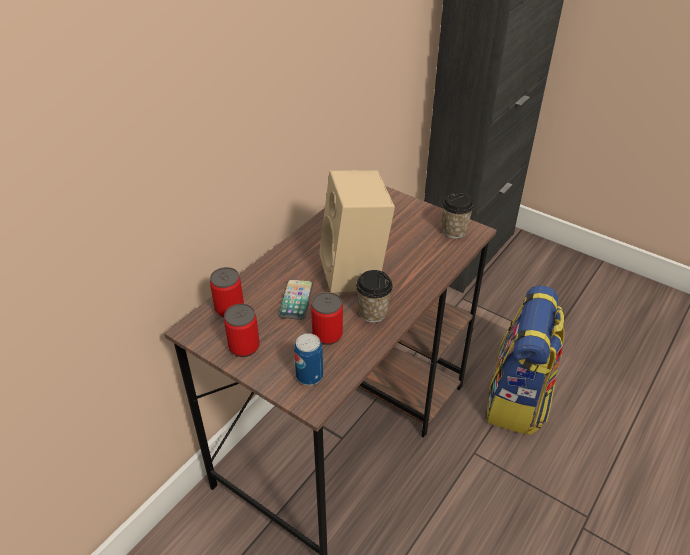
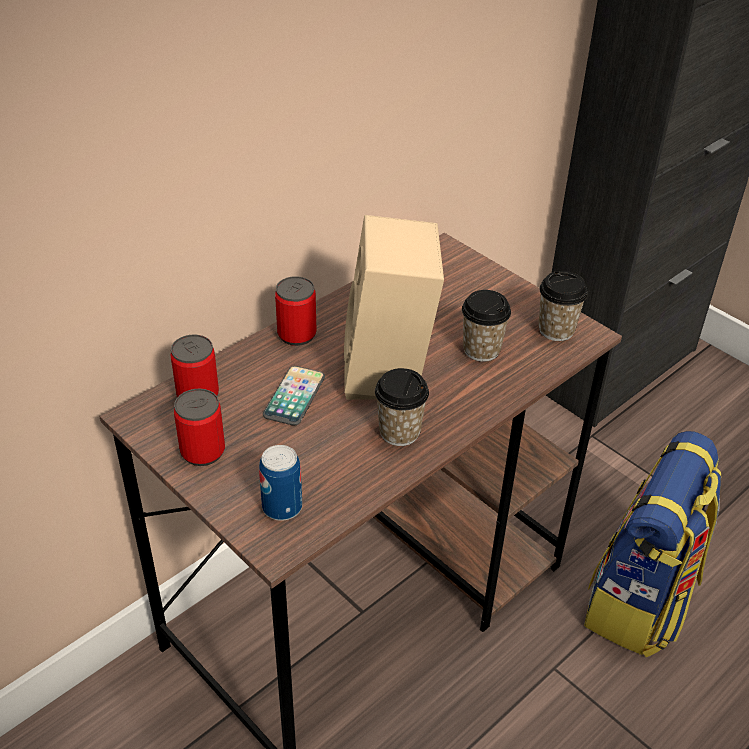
camera: 10 degrees right, 0 degrees up
can [311,292,343,345] -> can moved to [275,276,317,346]
none -> cup [462,290,511,362]

